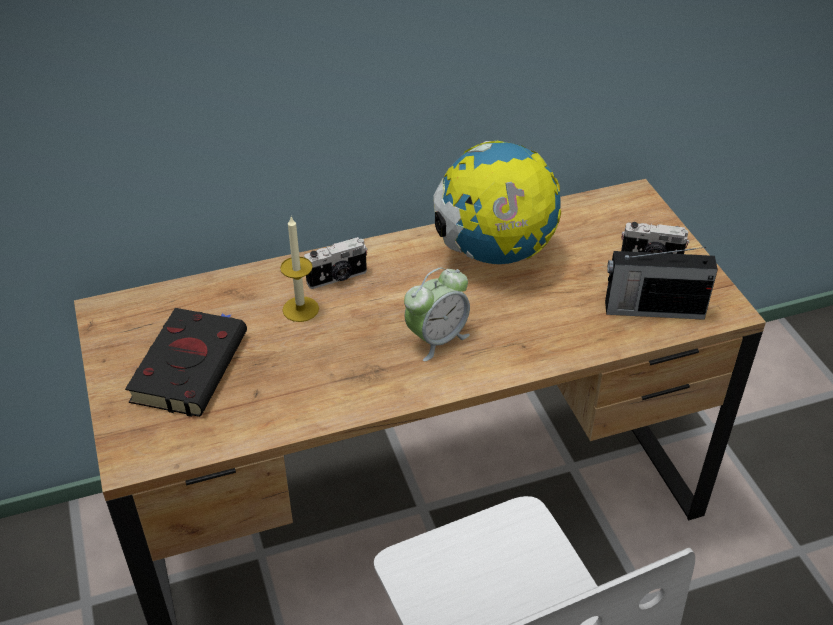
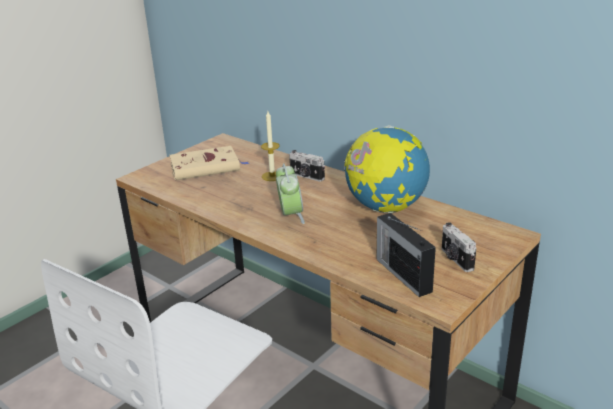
camera: 60 degrees right, 15 degrees down
black book [125,308,247,417] -> beige book [170,146,250,180]
alarm clock [404,267,470,362] -> alarm clock turned 120 degrees counterclockwise [276,163,305,224]

